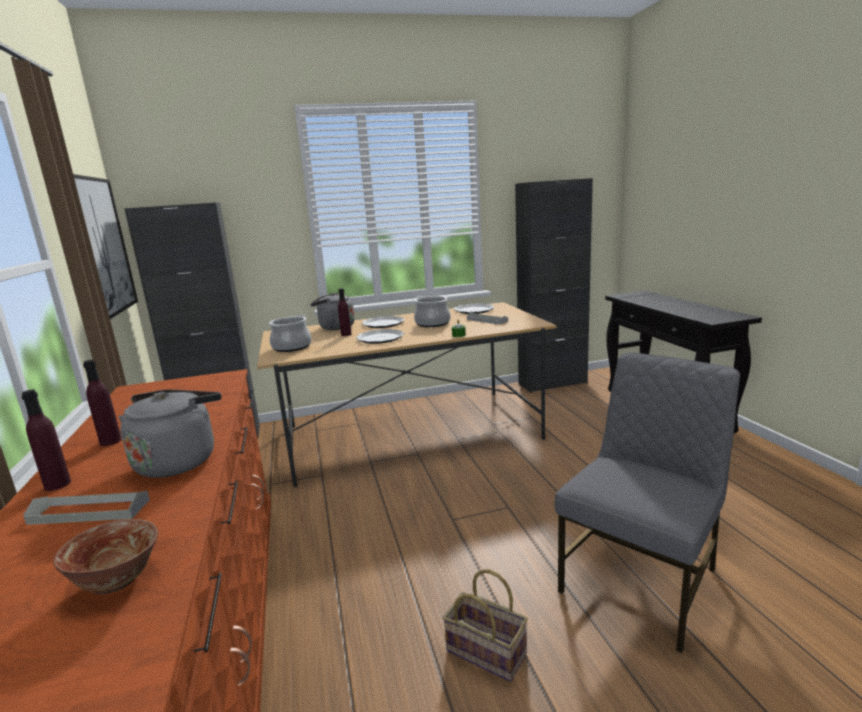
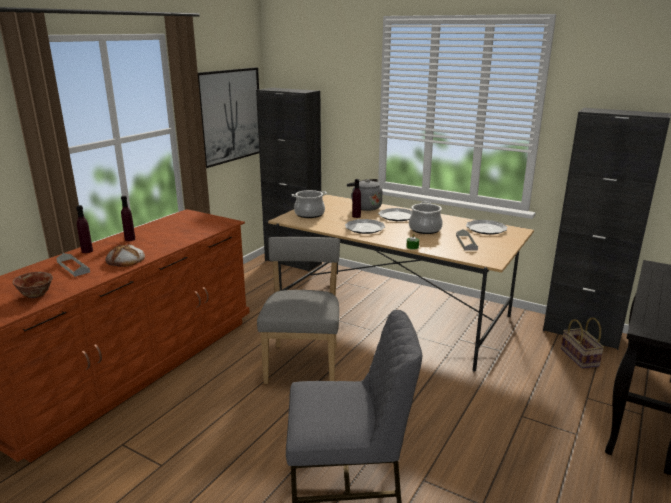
camera: 45 degrees right, 5 degrees up
grey kettle [118,390,221,478] -> bread [105,244,145,267]
basket [443,569,528,682] -> basket moved to [561,317,604,368]
none -> grey chair [257,237,340,384]

